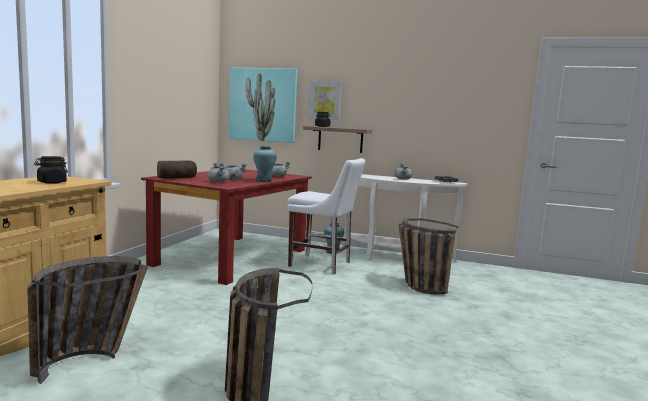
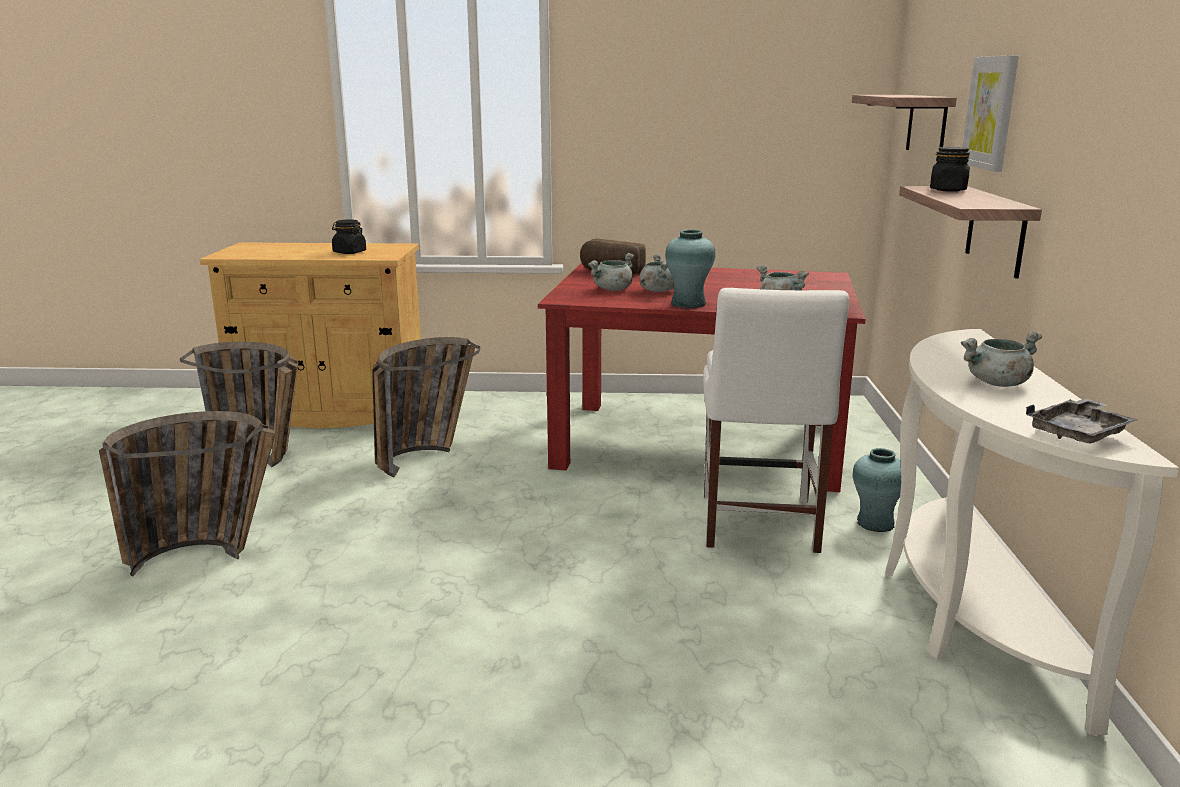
camera: 75 degrees right, 10 degrees up
picture [229,67,297,143] -> shelf [852,95,957,150]
basket [398,218,458,294] -> basket moved to [372,337,480,478]

